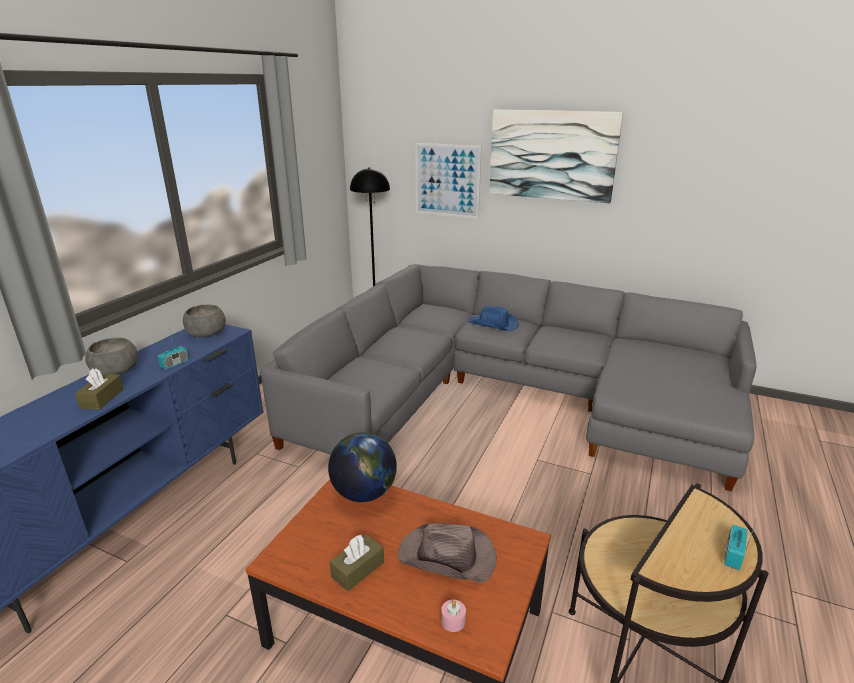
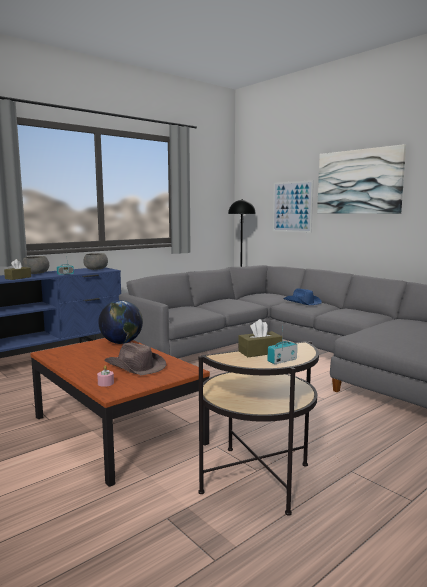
camera: 25 degrees right, 15 degrees down
brown tissue box [330,534,384,591] -> brown tissue box moved to [238,319,282,357]

